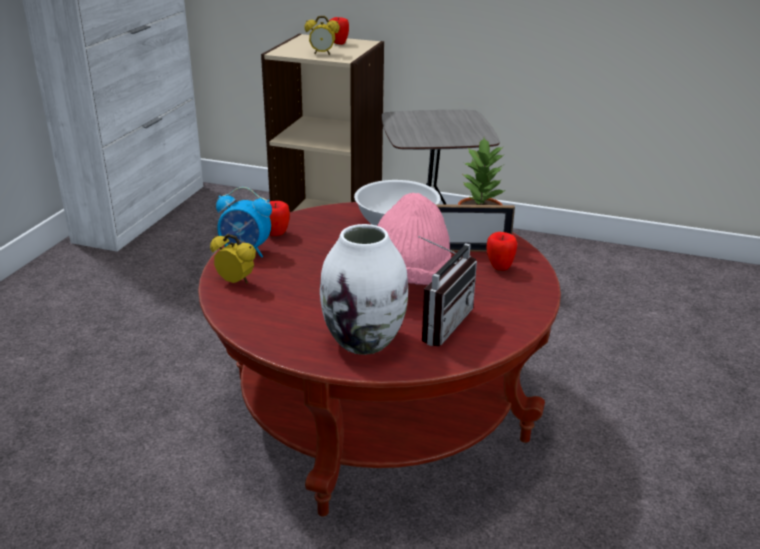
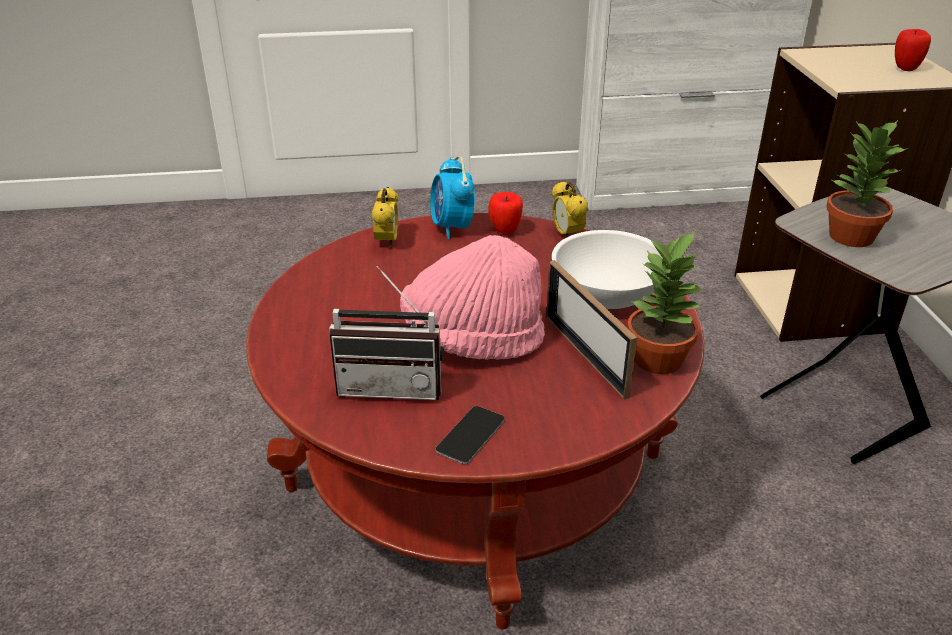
camera: 65 degrees right, 5 degrees up
alarm clock [304,16,340,55] -> alarm clock moved to [552,181,588,237]
white vase [320,224,408,355] -> none
apple [487,232,517,271] -> none
none -> phone [436,406,505,464]
none -> potted plant [827,120,908,247]

